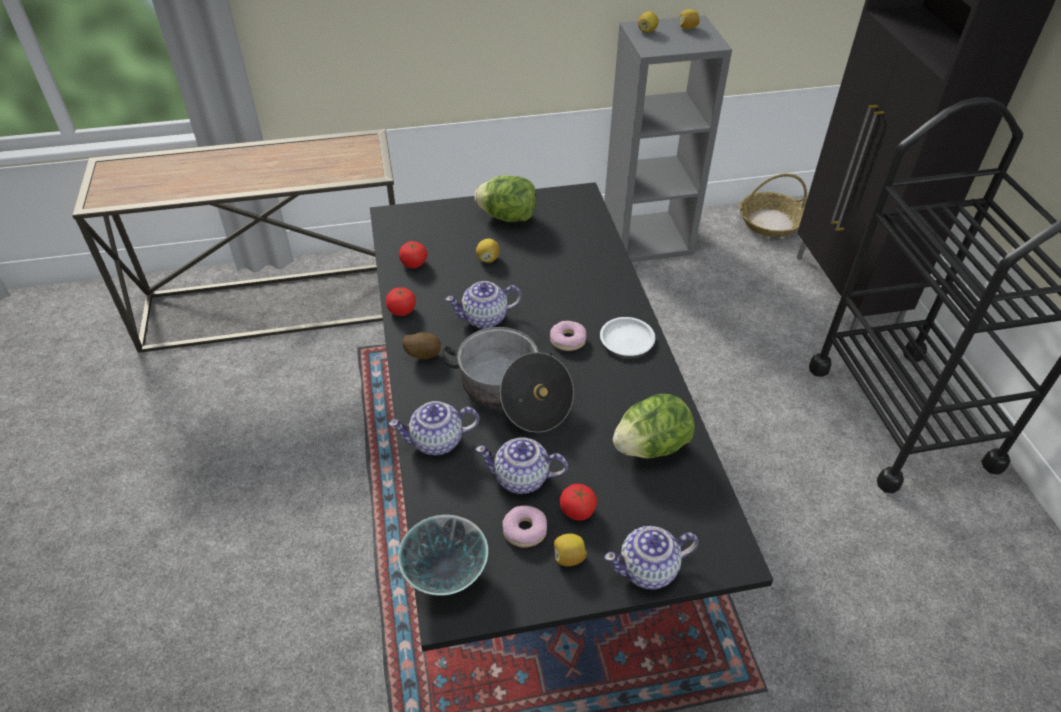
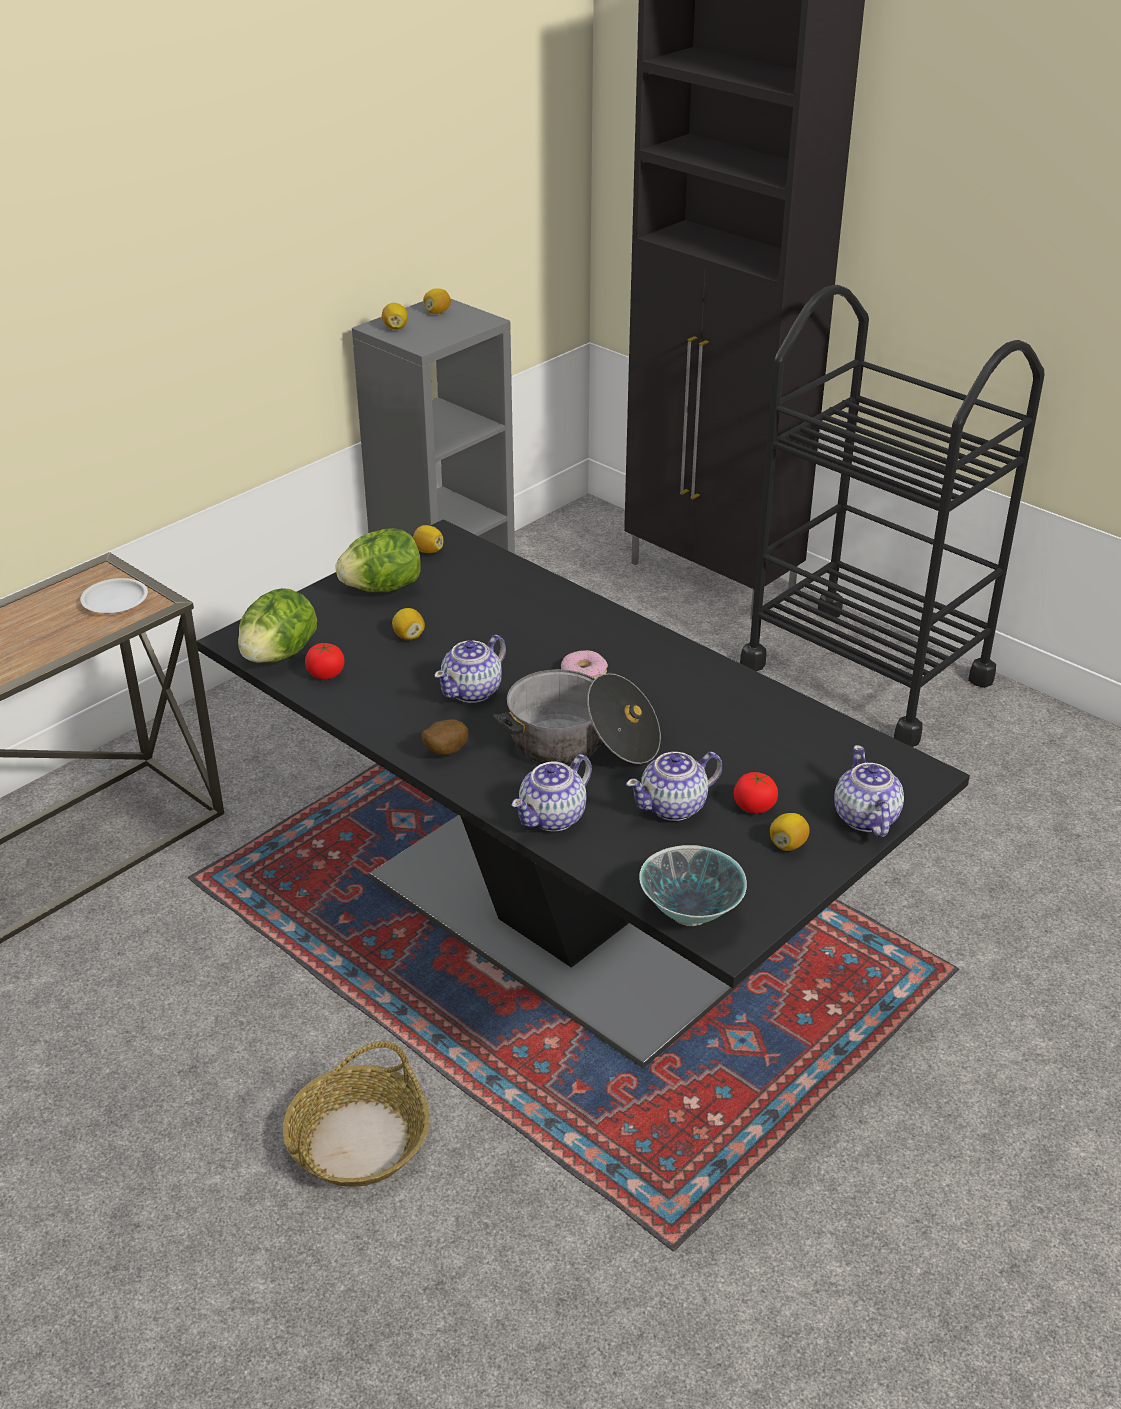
camera: 35 degrees left, 10 degrees down
tomato [386,287,416,316] -> none
donut [503,505,547,548] -> none
white plate [600,317,655,356] -> white plate moved to [80,578,148,614]
teapot [604,526,699,590] -> teapot turned 135 degrees clockwise [834,745,904,837]
lettuce [613,394,695,459] -> lettuce moved to [238,588,317,663]
basket [740,174,807,237] -> basket moved to [283,1041,430,1187]
none -> lemon [413,525,443,553]

